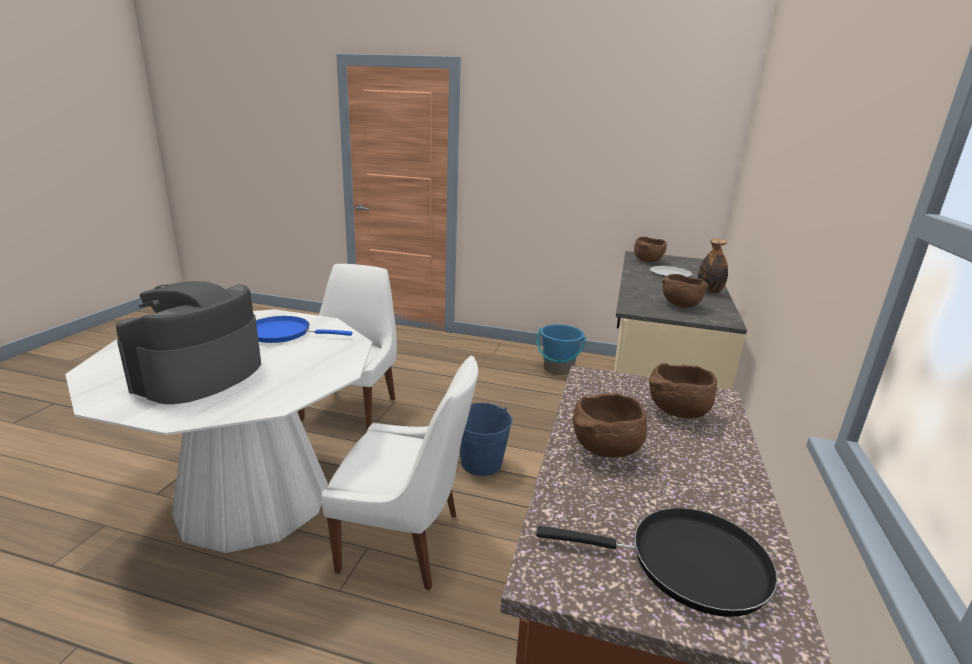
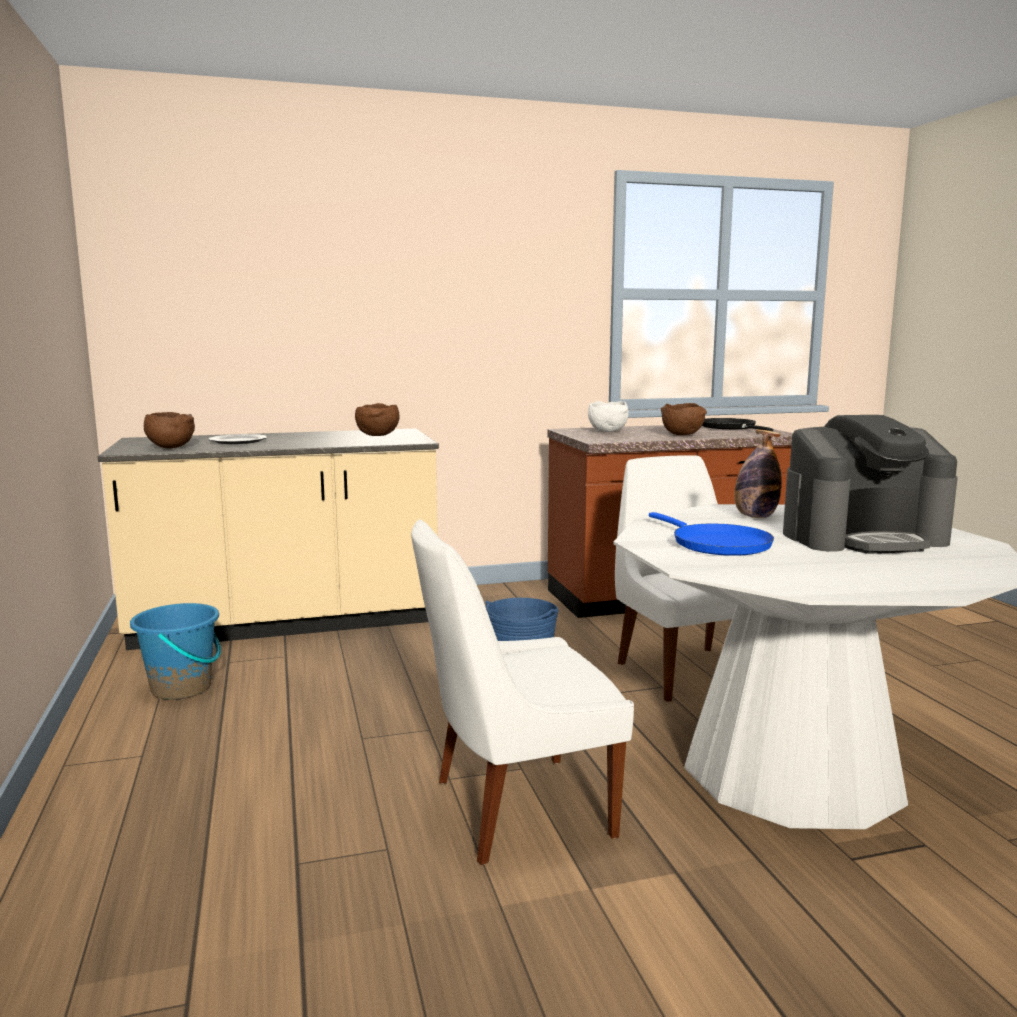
camera: 120 degrees left, 10 degrees down
brown bowl [649,363,717,419] -> white bowl [588,401,629,432]
bottle [698,238,728,293] -> bottle moved to [734,429,782,518]

